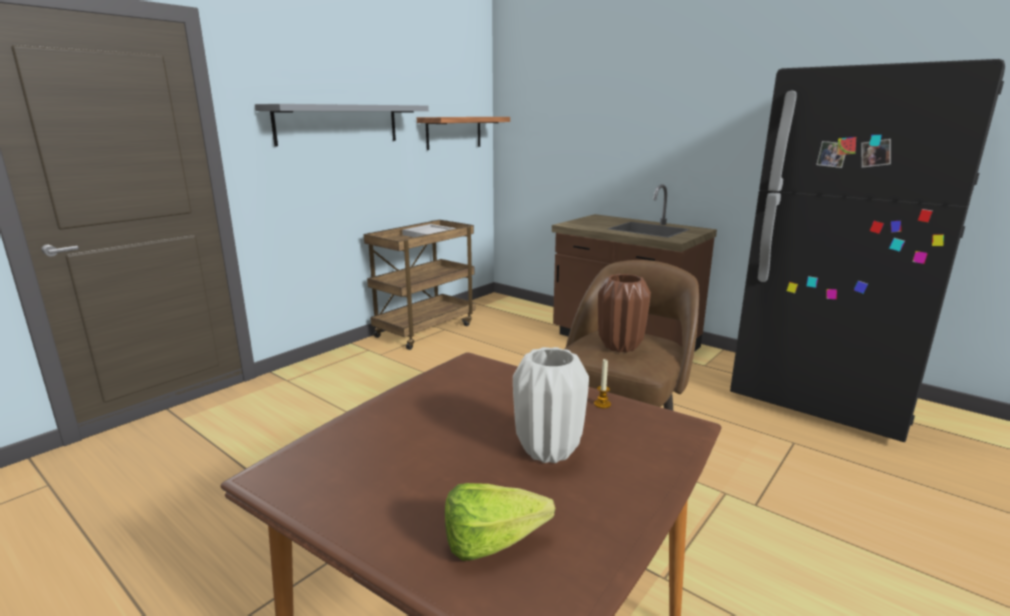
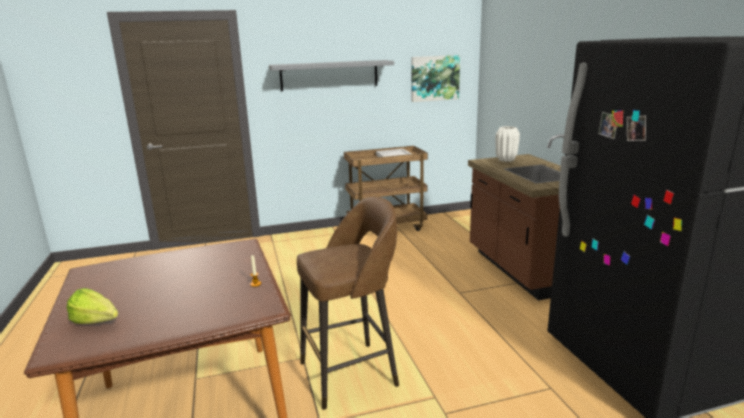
camera: 35 degrees right, 0 degrees up
shelf [417,117,510,150] -> picture [412,55,460,102]
white vase [513,347,589,463] -> white vase moved to [496,126,520,162]
brown vase [598,274,651,352] -> none

